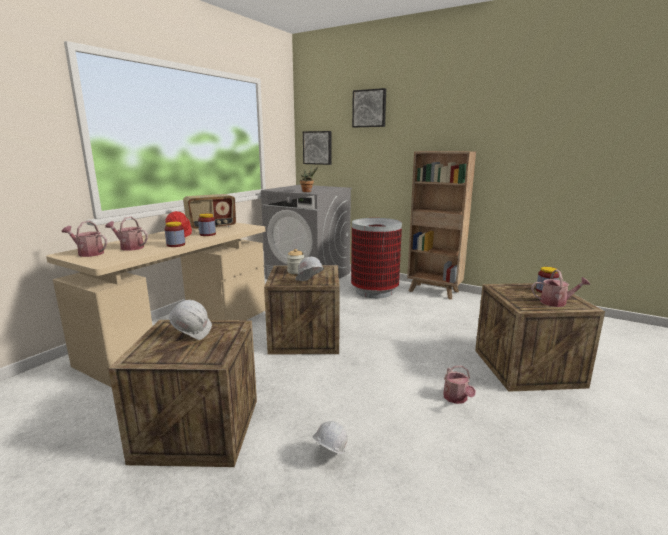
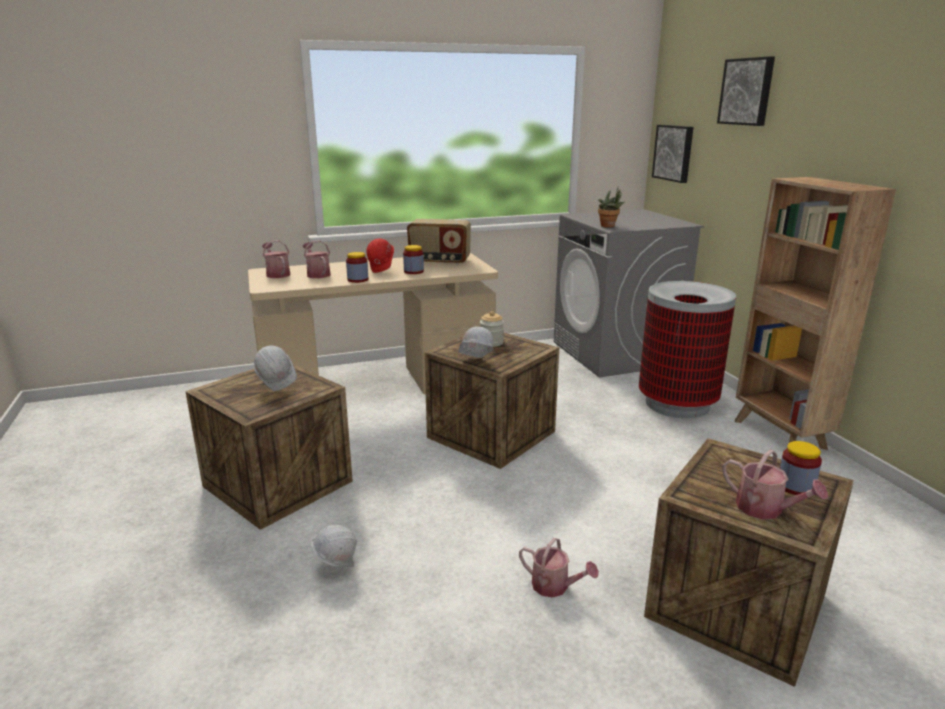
camera: 40 degrees right, 5 degrees up
watering can [443,365,476,404] -> watering can turned 90 degrees counterclockwise [519,538,599,598]

